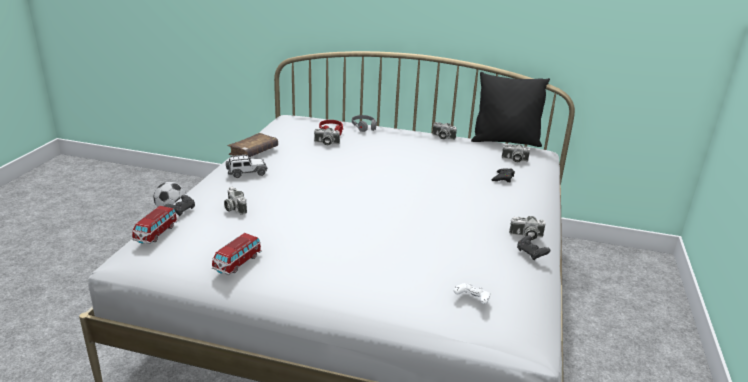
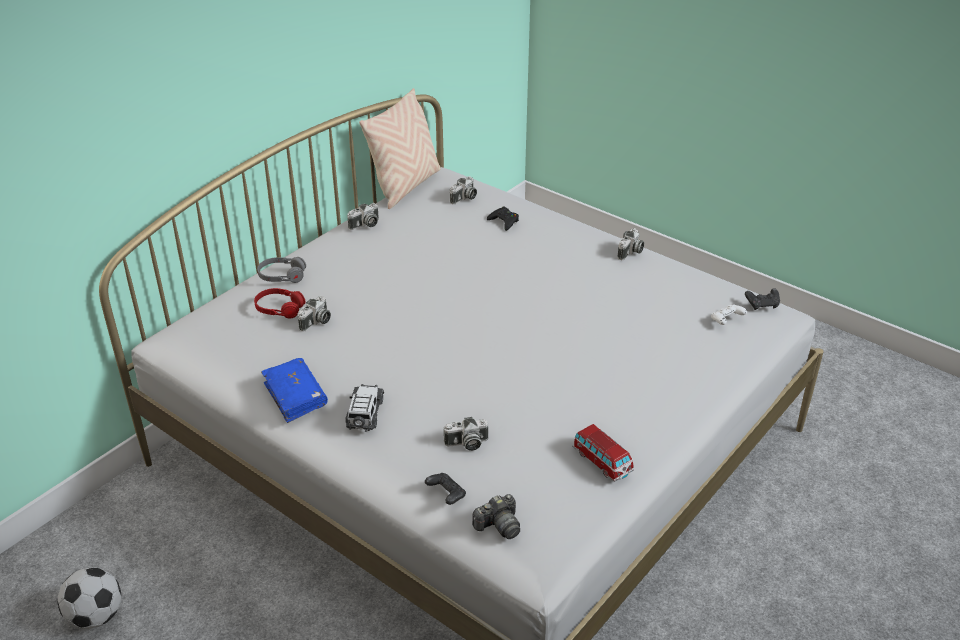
camera: 65 degrees left, 10 degrees up
toy car [132,206,178,244] -> camera [472,494,520,539]
brown book [228,133,278,157] -> blue book [261,358,328,423]
black pillow [471,72,550,147] -> beige pillow [359,88,441,209]
black game controller [517,235,550,260] -> black game controller moved to [745,288,780,310]

